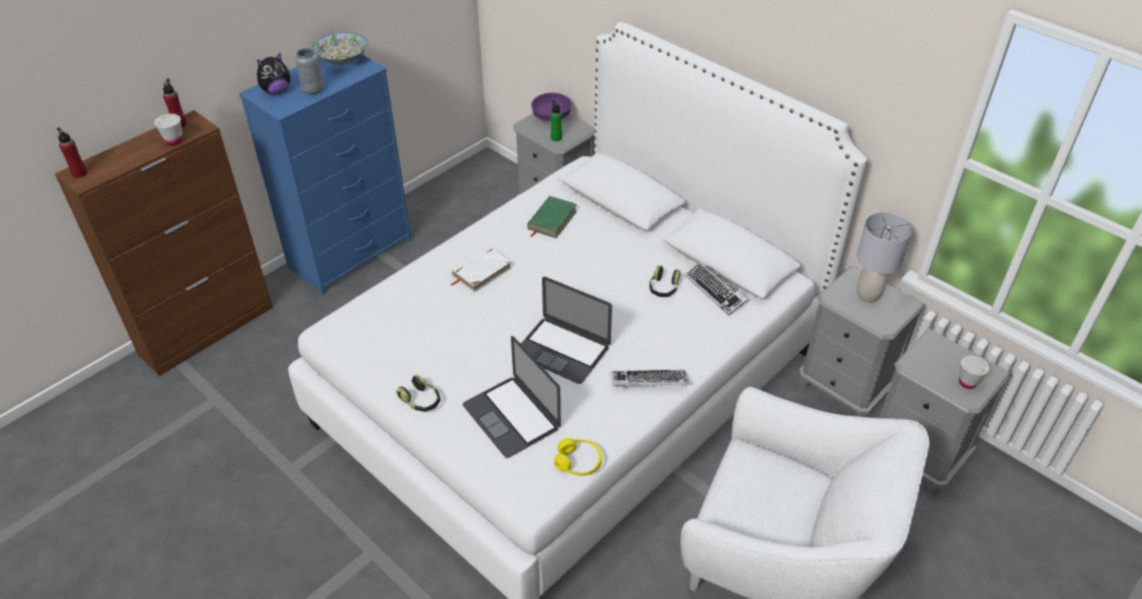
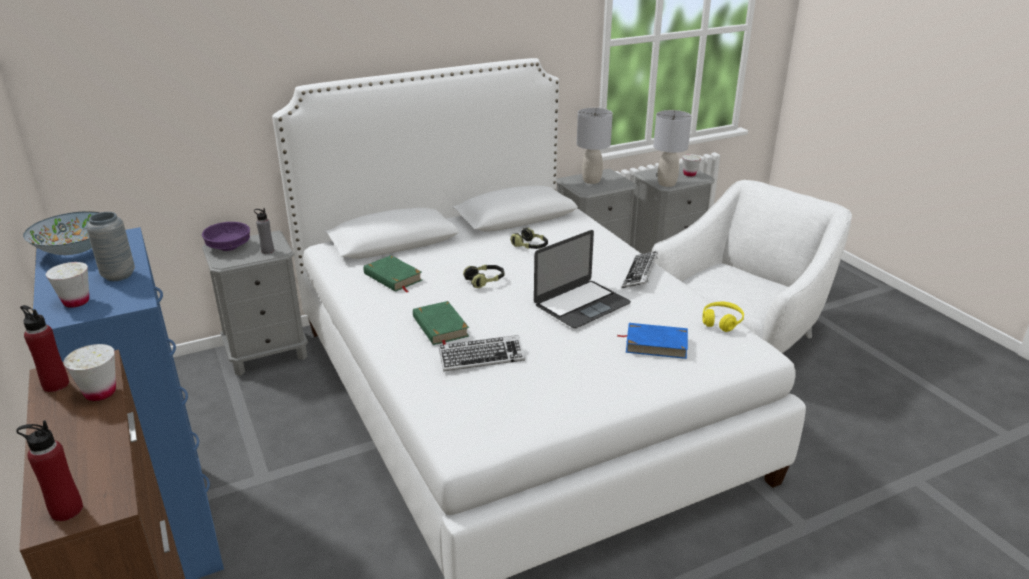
camera: 70 degrees left, 15 degrees down
plush toy [257,53,290,94] -> white cup [46,262,89,308]
headphones [396,375,441,412] -> headphones moved to [463,265,504,288]
white book [450,246,512,293] -> green book [413,301,469,345]
laptop [463,336,561,458] -> blue book [618,323,688,359]
green bottle [550,101,562,141] -> grey bottle [254,208,274,254]
keyboard [685,262,748,315] -> keyboard moved to [439,335,525,372]
none -> grey table lamp [653,110,692,187]

